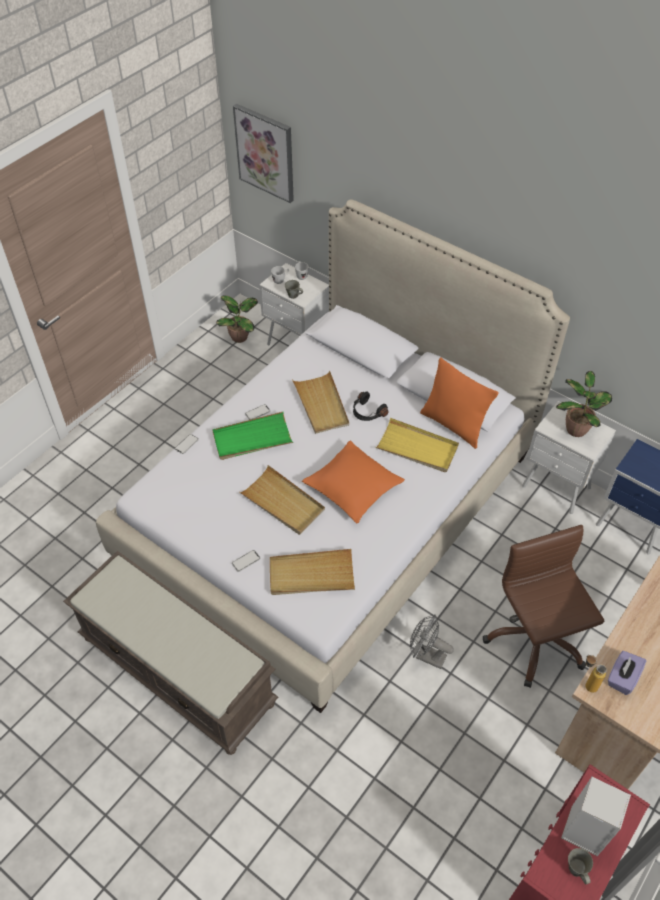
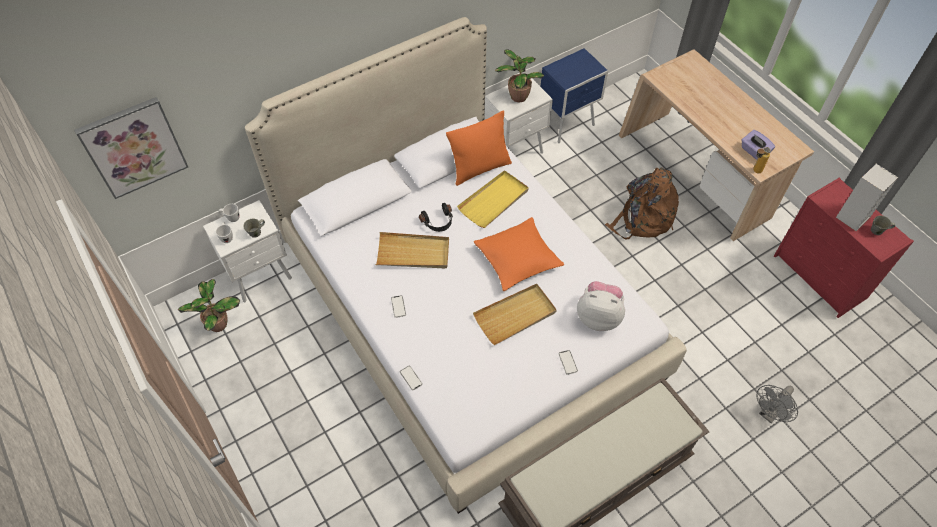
camera: 70 degrees left, 5 degrees up
green tray [212,412,293,460] -> none
beige tray [270,549,355,595] -> plush toy [577,281,625,331]
grey fan [410,615,454,669] -> grey fan moved to [757,385,798,423]
brown office chair [483,525,604,688] -> brown backpack [605,167,679,240]

